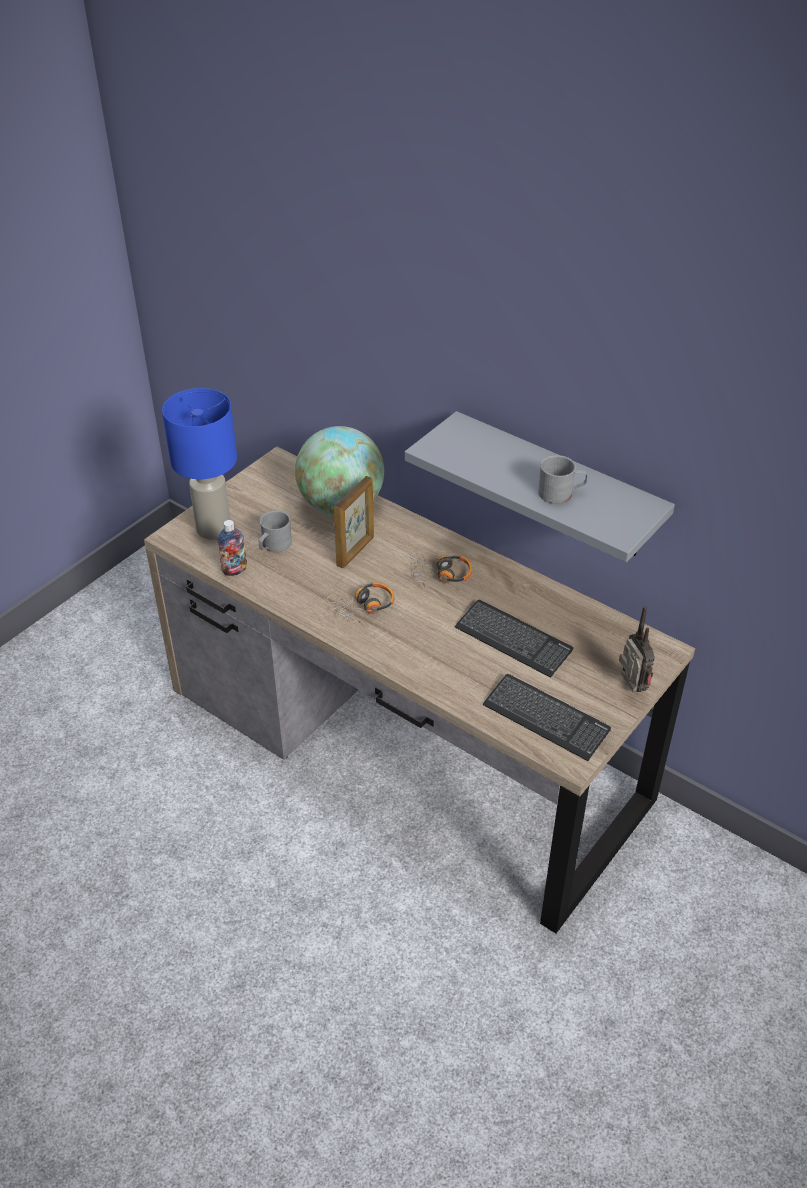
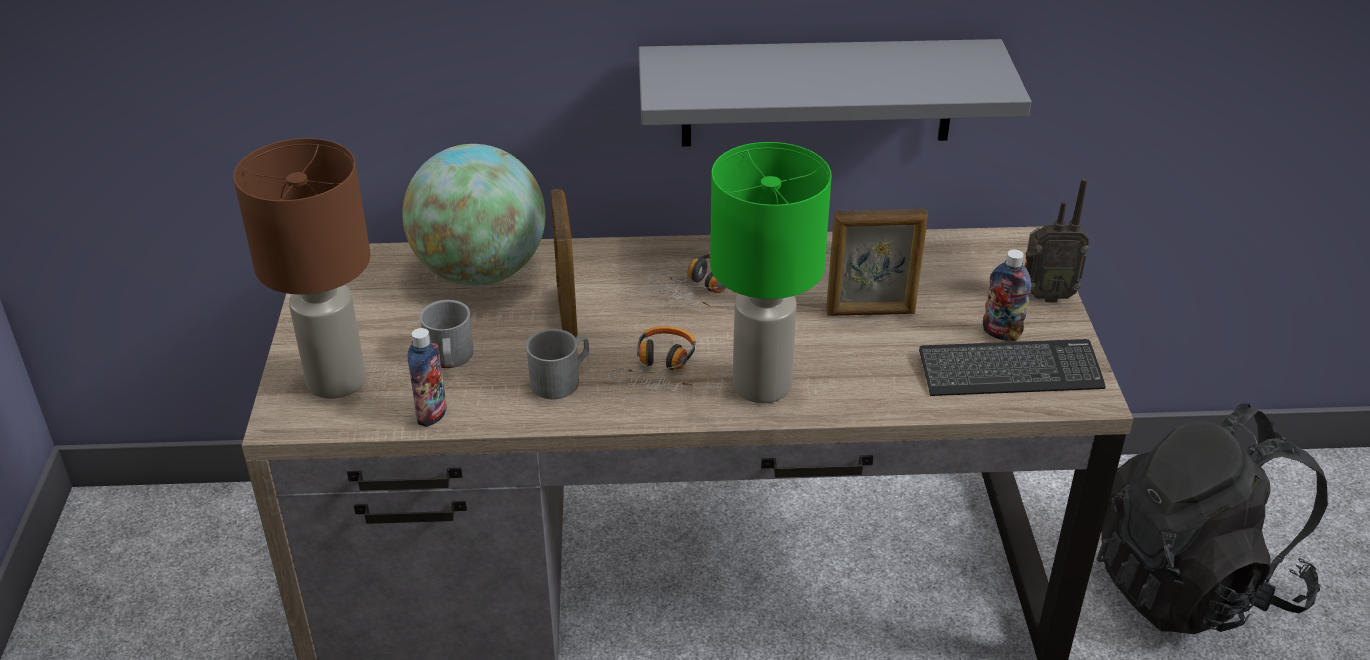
camera: 40 degrees left, 5 degrees down
blue table lamp [162,388,237,540] -> brown table lamp [233,138,370,399]
keyboard [455,600,573,678] -> picture frame [826,209,928,316]
grey mug [538,455,587,504] -> grey mug moved to [526,329,589,399]
radio [619,606,655,692] -> radio turned 150 degrees clockwise [1024,178,1089,302]
none -> green table lamp [710,142,832,403]
none -> bottle [983,249,1031,341]
none -> black backpack [1097,403,1328,634]

